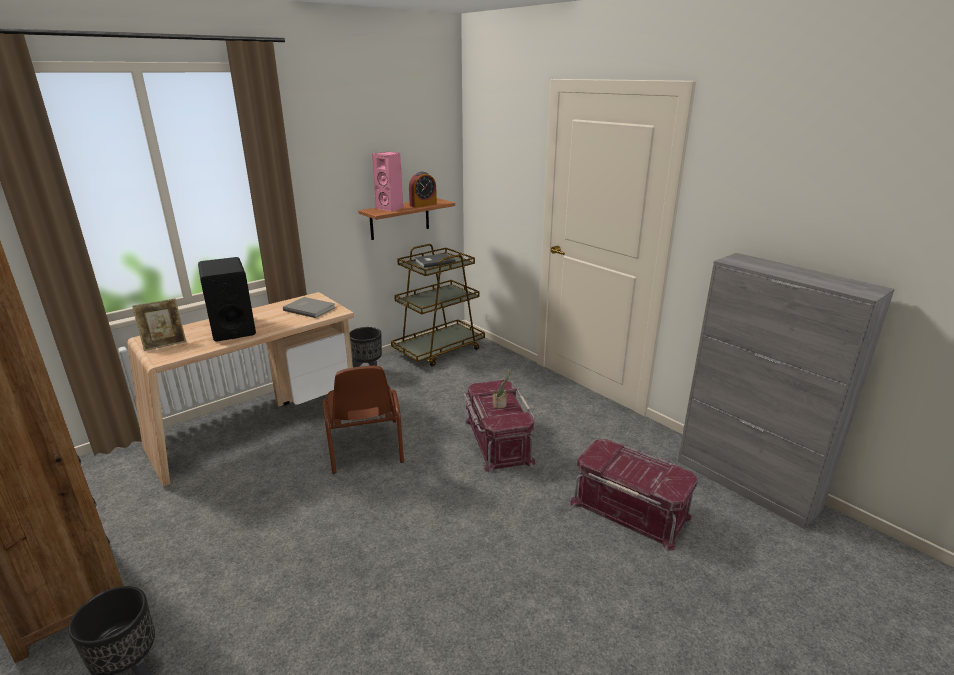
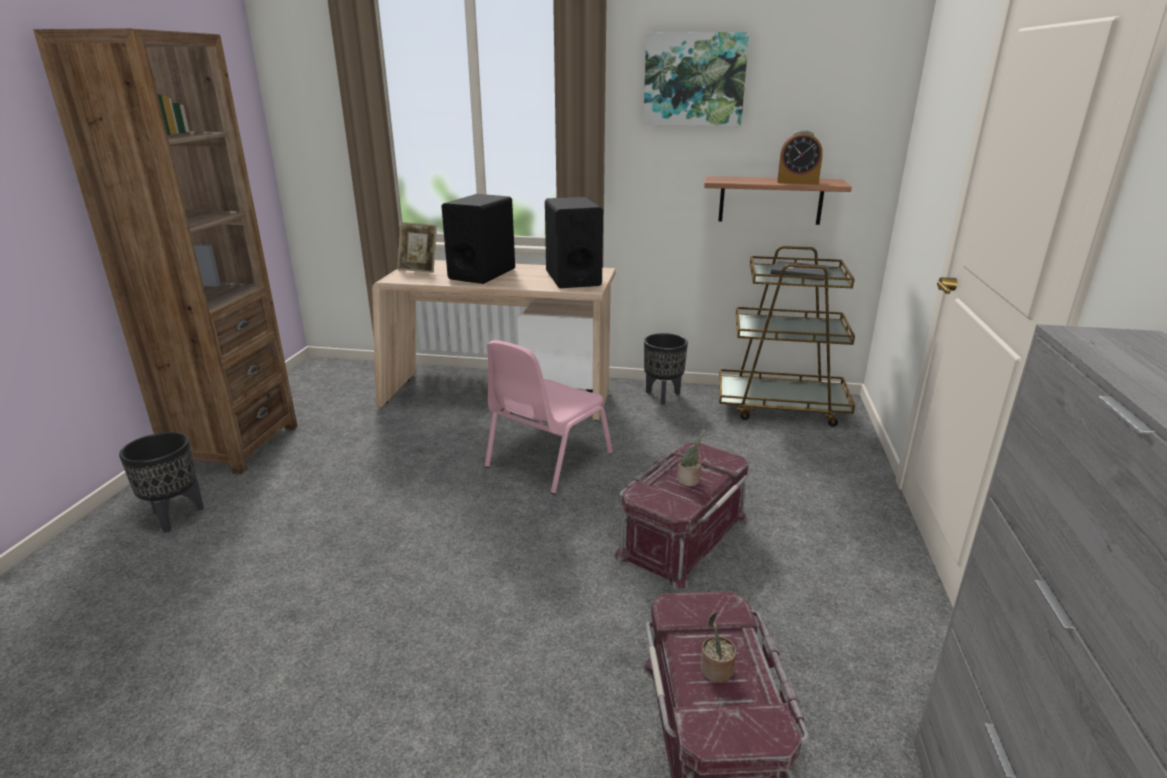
camera: 50 degrees right, 0 degrees up
grey book [283,297,336,318] -> black speaker [545,197,603,288]
brown chair [322,366,404,474] -> pink chair [485,340,613,494]
pink speaker [372,152,403,212] -> none
none -> picture [643,32,749,126]
none -> potted plant [701,611,736,683]

